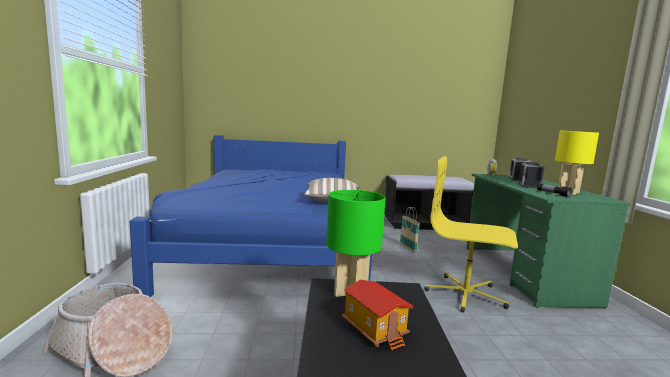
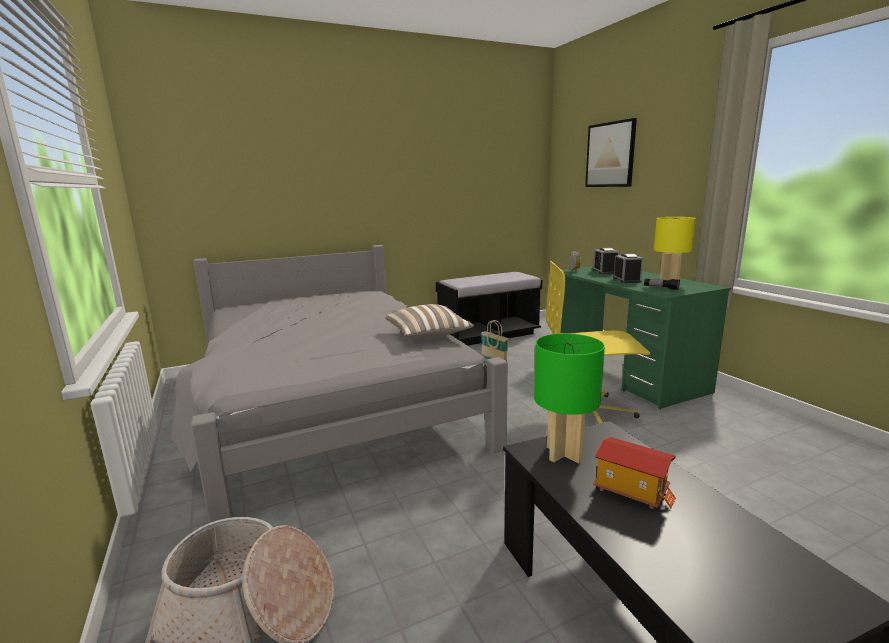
camera: 20 degrees left, 5 degrees up
blue bed [130,135,372,297] -> grey bed [171,245,508,523]
none -> picture [585,118,637,187]

